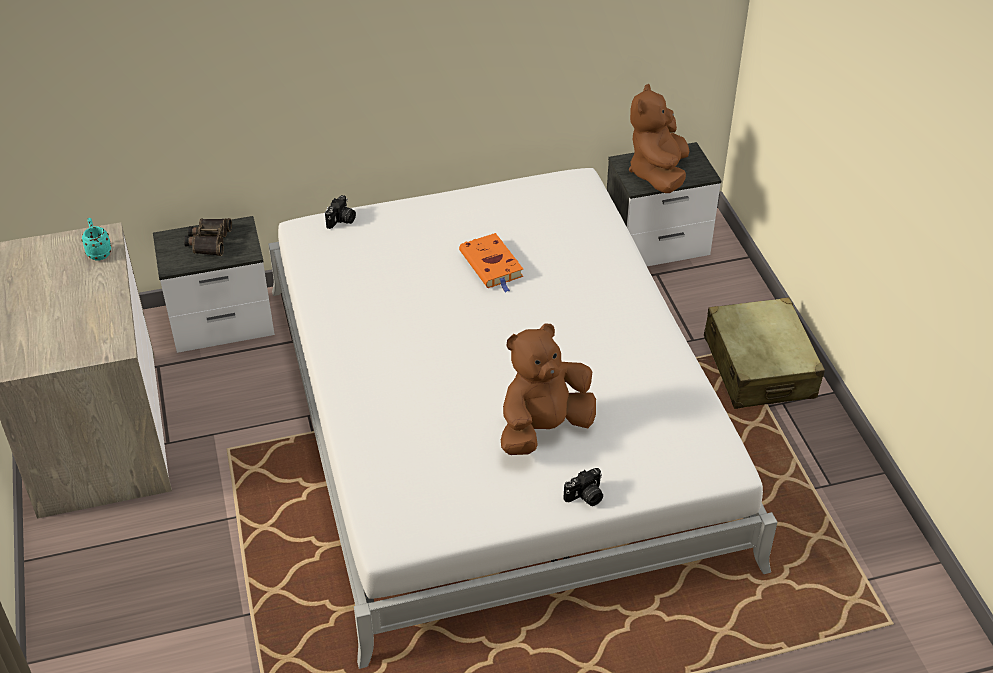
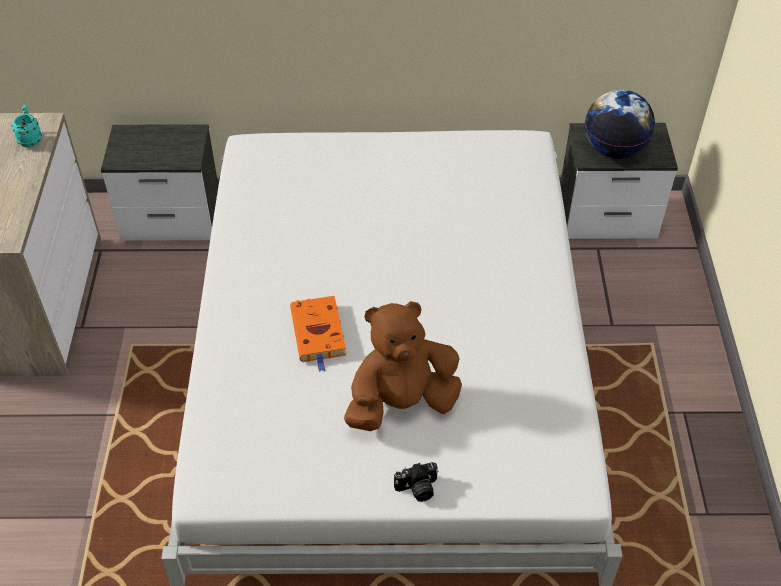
camera: 15 degrees right, 5 degrees up
binoculars [184,218,232,256] -> none
camera [325,195,356,229] -> none
orange book [459,233,523,293] -> orange book moved to [290,296,346,372]
brown plush toy [629,84,689,193] -> globe [585,90,655,159]
beige suitcase [704,297,825,409] -> none

